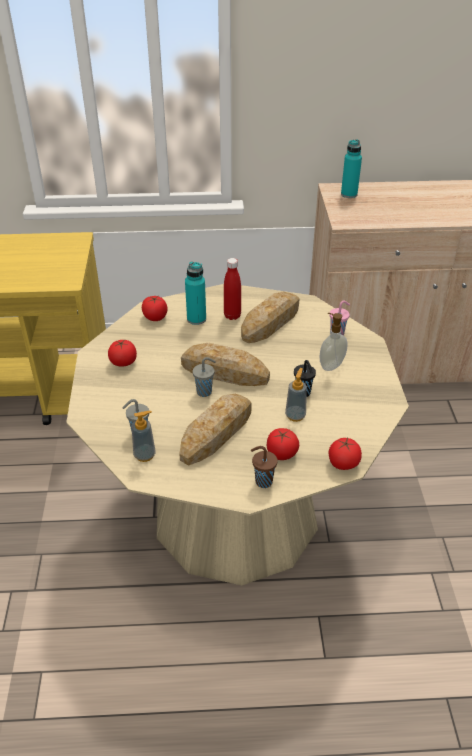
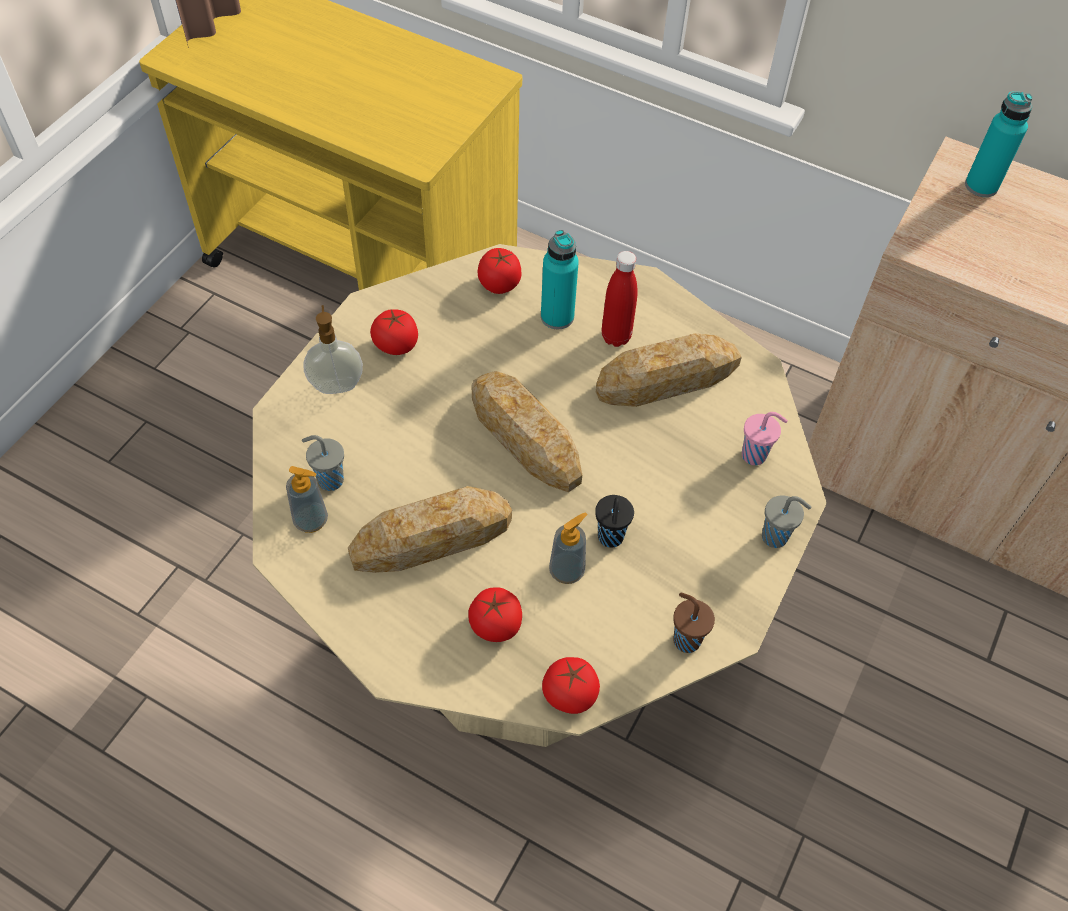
camera: 30 degrees right, 15 degrees up
grey cup [193,357,216,397] -> grey cup moved to [762,495,811,548]
brown cup [251,446,277,488] -> brown cup moved to [673,593,715,653]
soap dispenser [320,313,348,371] -> soap dispenser moved to [304,305,363,394]

